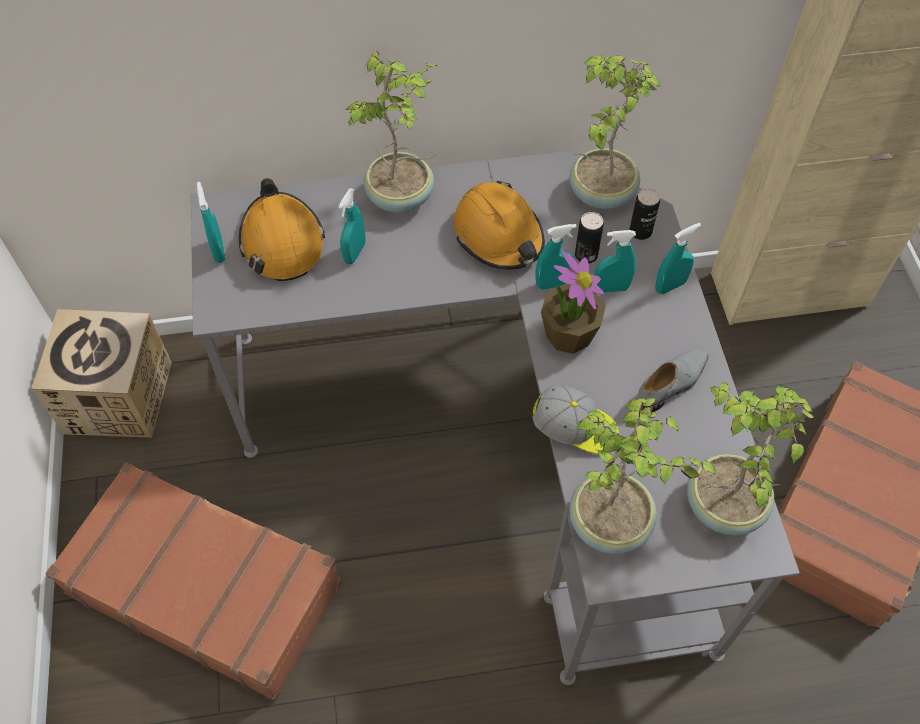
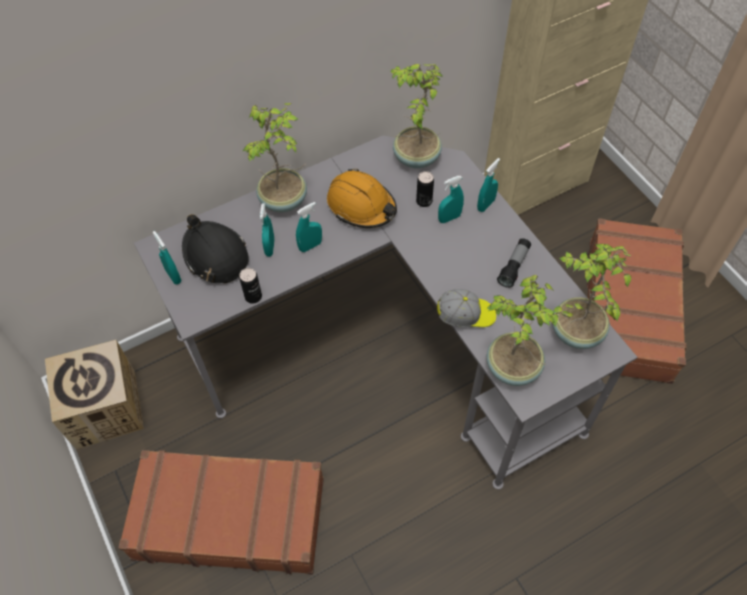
camera: 20 degrees left, 0 degrees up
orange hard hat [239,178,325,281] -> black hard hat [182,214,249,283]
turquoise spray bottle [536,224,577,290] -> turquoise spray bottle moved to [296,202,322,252]
potted plant [541,251,606,354] -> none
can [629,188,660,240] -> can moved to [239,268,262,304]
grey shoe [638,348,708,412] -> flashlight [497,238,531,288]

